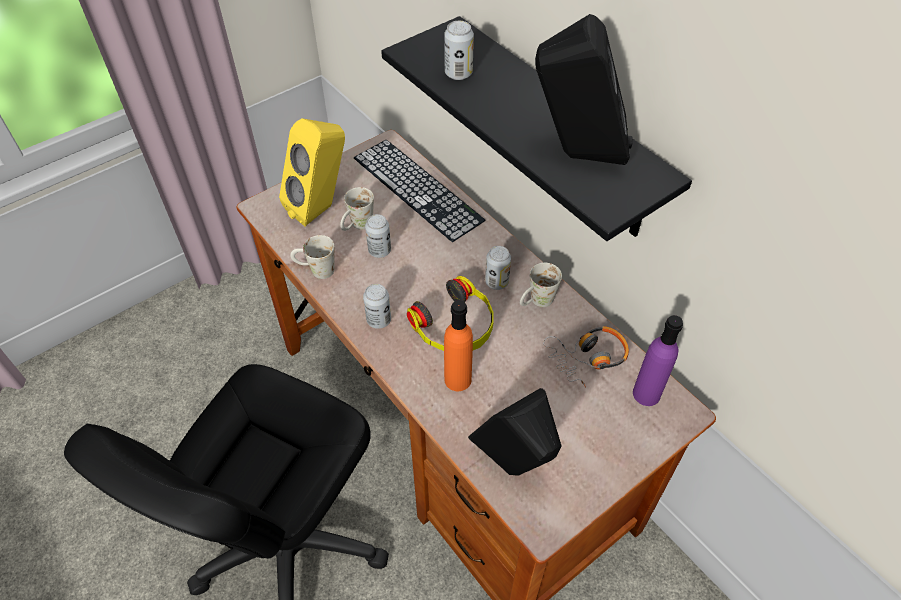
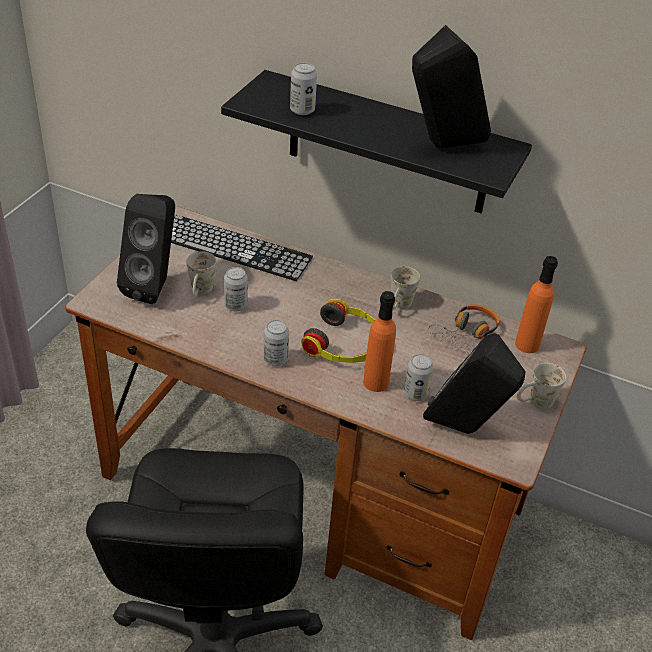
camera: 30 degrees left, 10 degrees down
yellow speaker [279,118,345,227] -> black speaker [117,194,175,304]
white mug [290,235,335,279] -> white mug moved to [517,363,566,409]
can [485,246,511,290] -> can moved to [404,354,434,401]
purple bottle [633,315,683,406] -> orange bottle [515,256,558,353]

